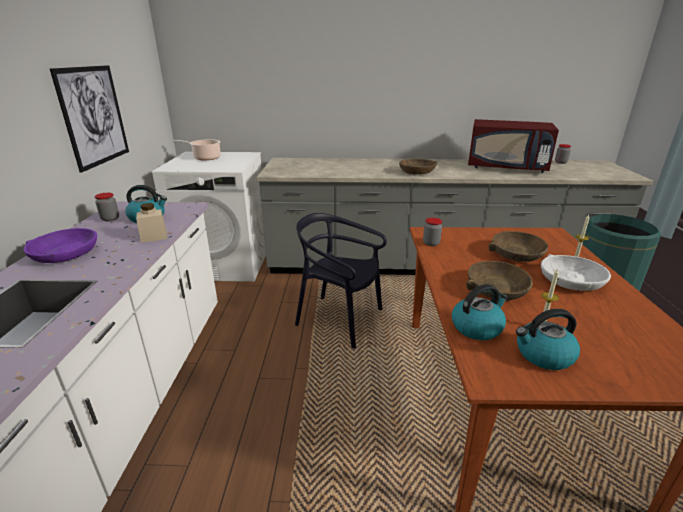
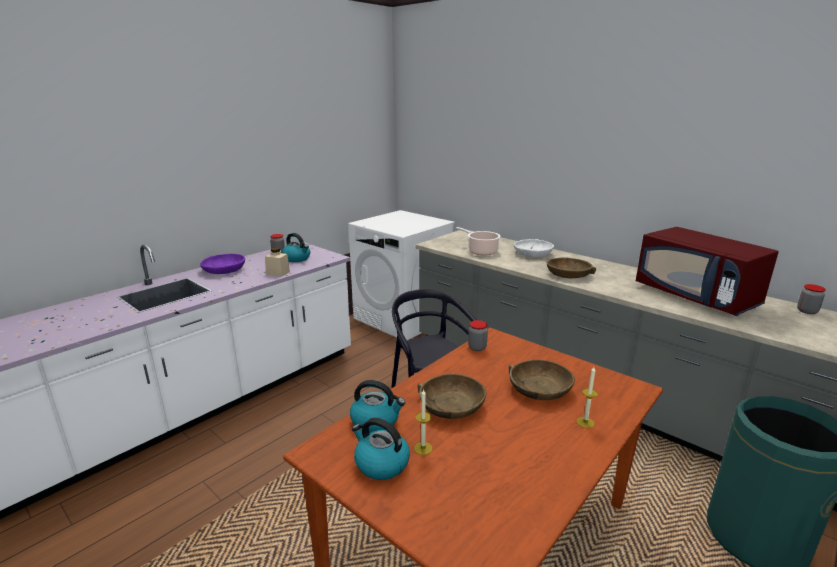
camera: 40 degrees right, 5 degrees down
picture [50,65,129,173] -> none
cooking pot [172,139,221,160] -> cooking pot moved to [456,227,501,255]
white bowl [541,254,611,291] -> white bowl moved to [514,239,554,258]

